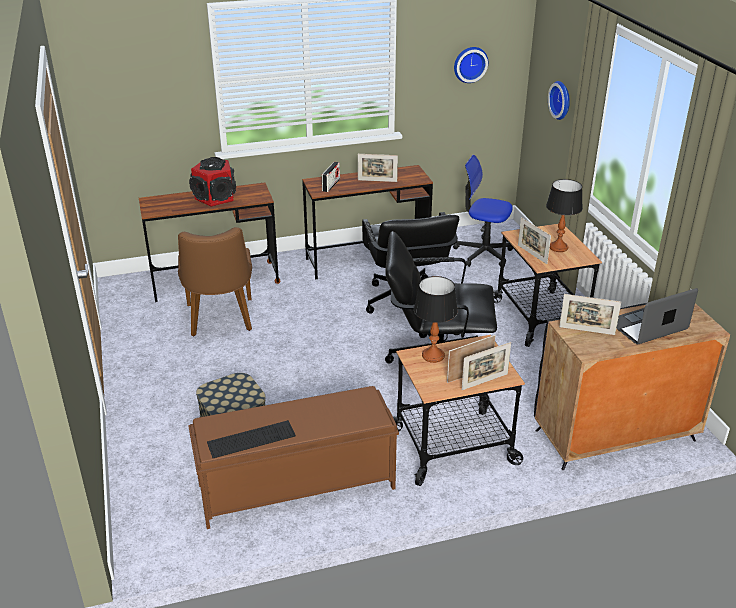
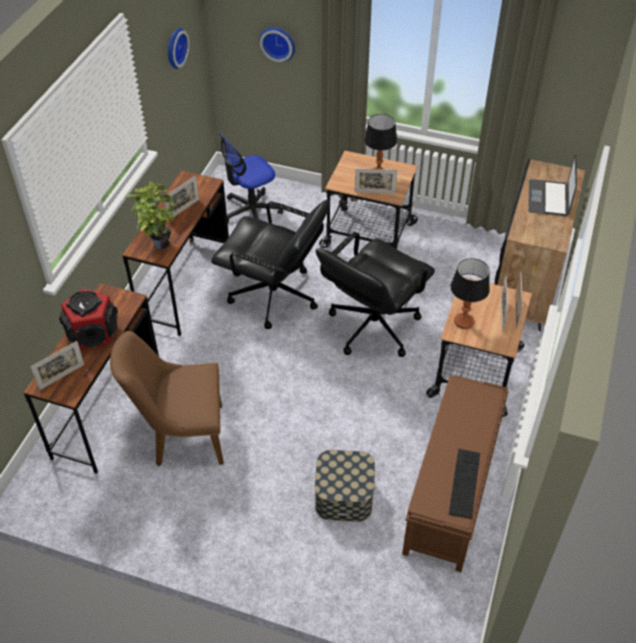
camera: 55 degrees left, 15 degrees up
brown chair [178,227,252,337] -> brown chair turned 150 degrees clockwise [110,331,224,466]
radio [322,162,340,192] -> potted plant [124,181,175,249]
picture frame [559,294,621,335] -> picture frame moved to [31,341,84,390]

